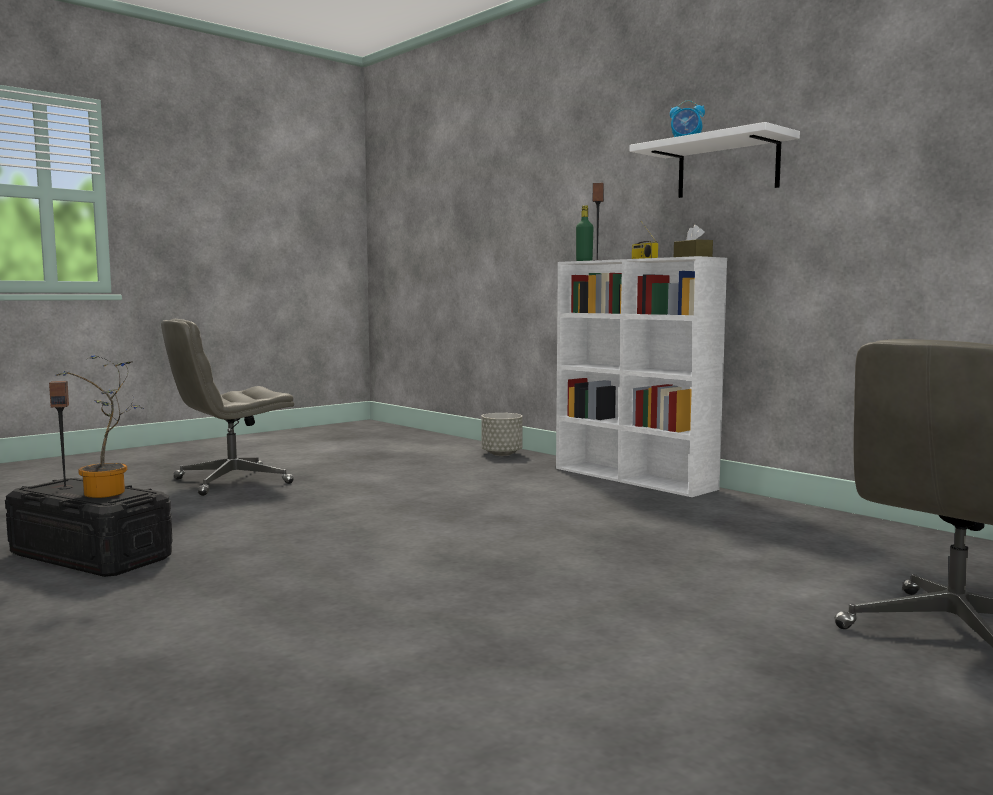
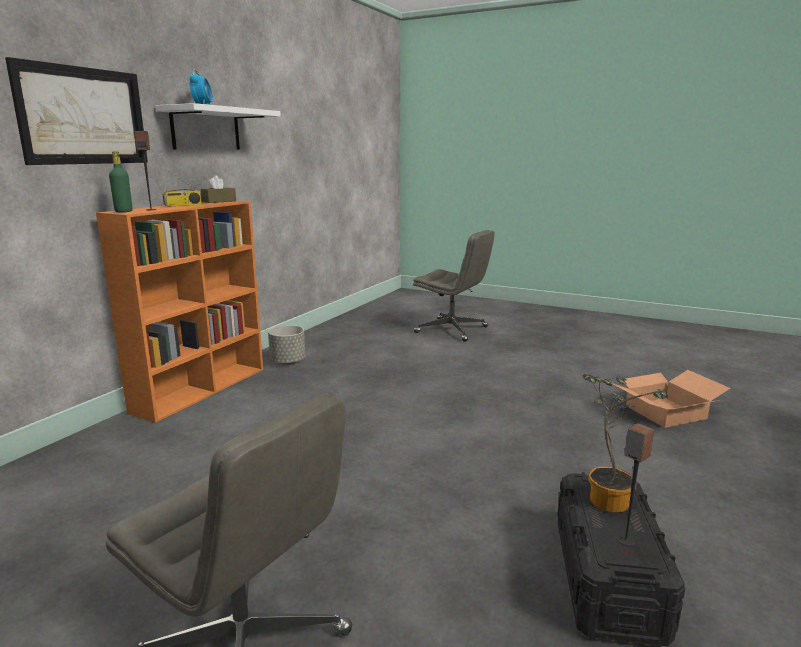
camera: 110 degrees left, 10 degrees up
grey planter [481,413,523,456] -> grey planter moved to [268,325,305,365]
white bookcase [556,256,727,497] -> orange bookcase [96,201,263,423]
none -> picture [5,57,148,165]
none -> cardboard box [612,370,730,428]

